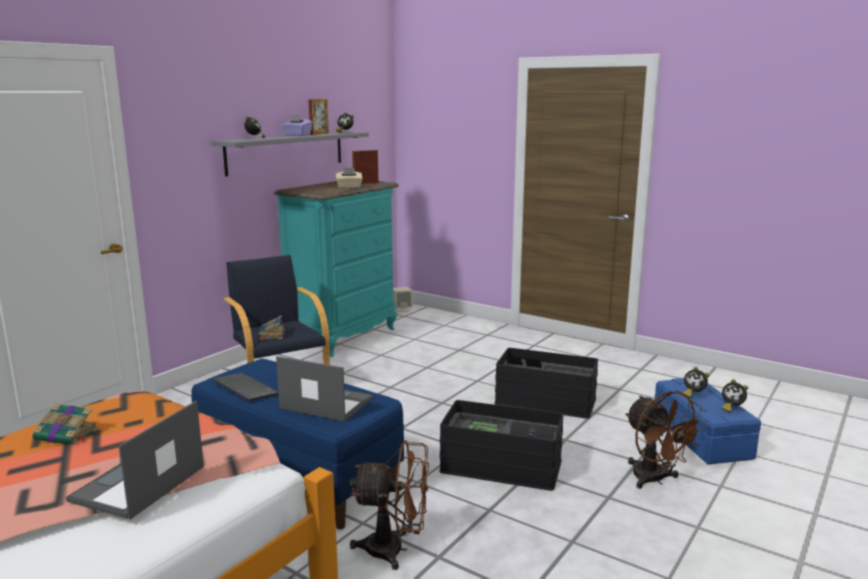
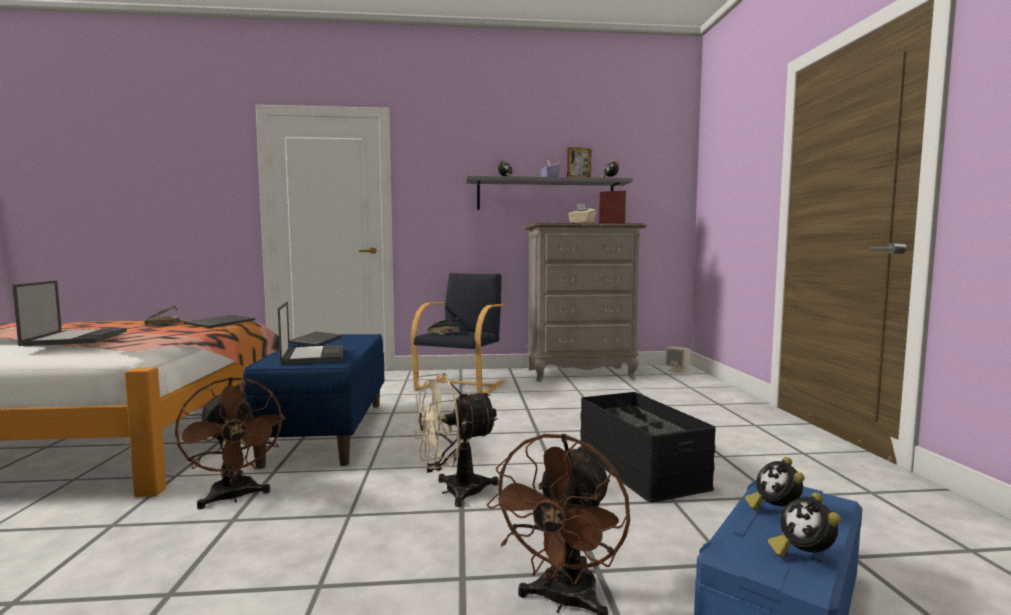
camera: 50 degrees right, 10 degrees down
laptop [66,401,204,520] -> laptop turned 90 degrees clockwise [12,280,127,346]
turquoise dresser [274,181,399,357] -> beige dresser [524,223,646,382]
black storage box [439,400,563,491] -> beige fan [413,373,499,507]
none -> keyboard [184,315,255,328]

